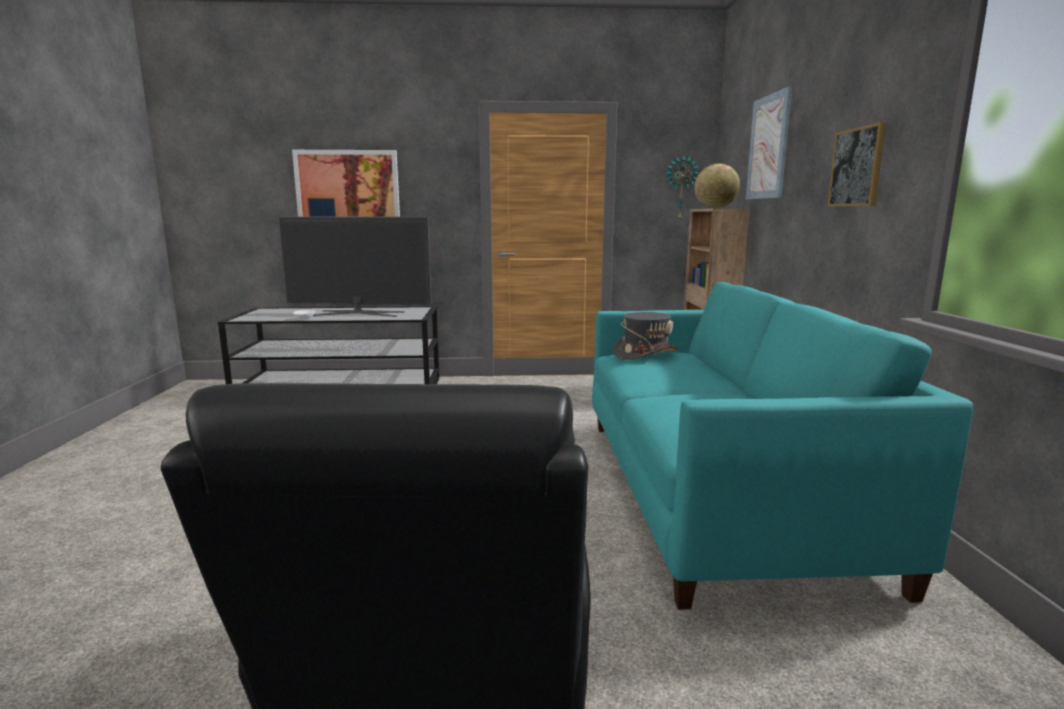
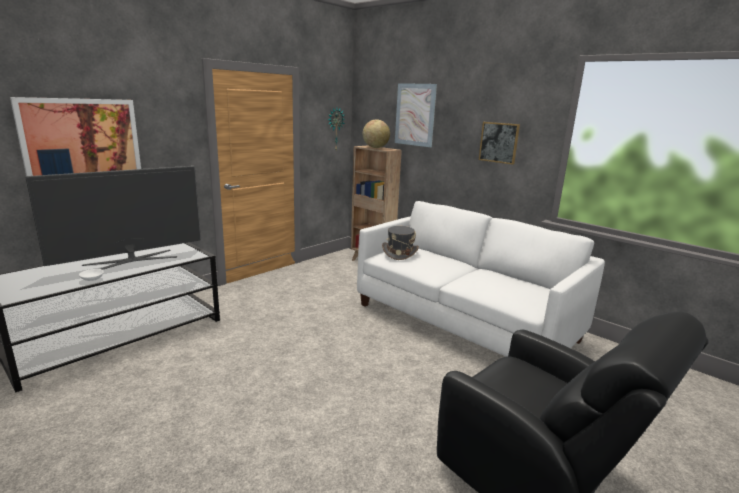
camera: 45 degrees left, 5 degrees up
turquoise sofa [592,282,973,610] -> white sofa [357,201,605,357]

